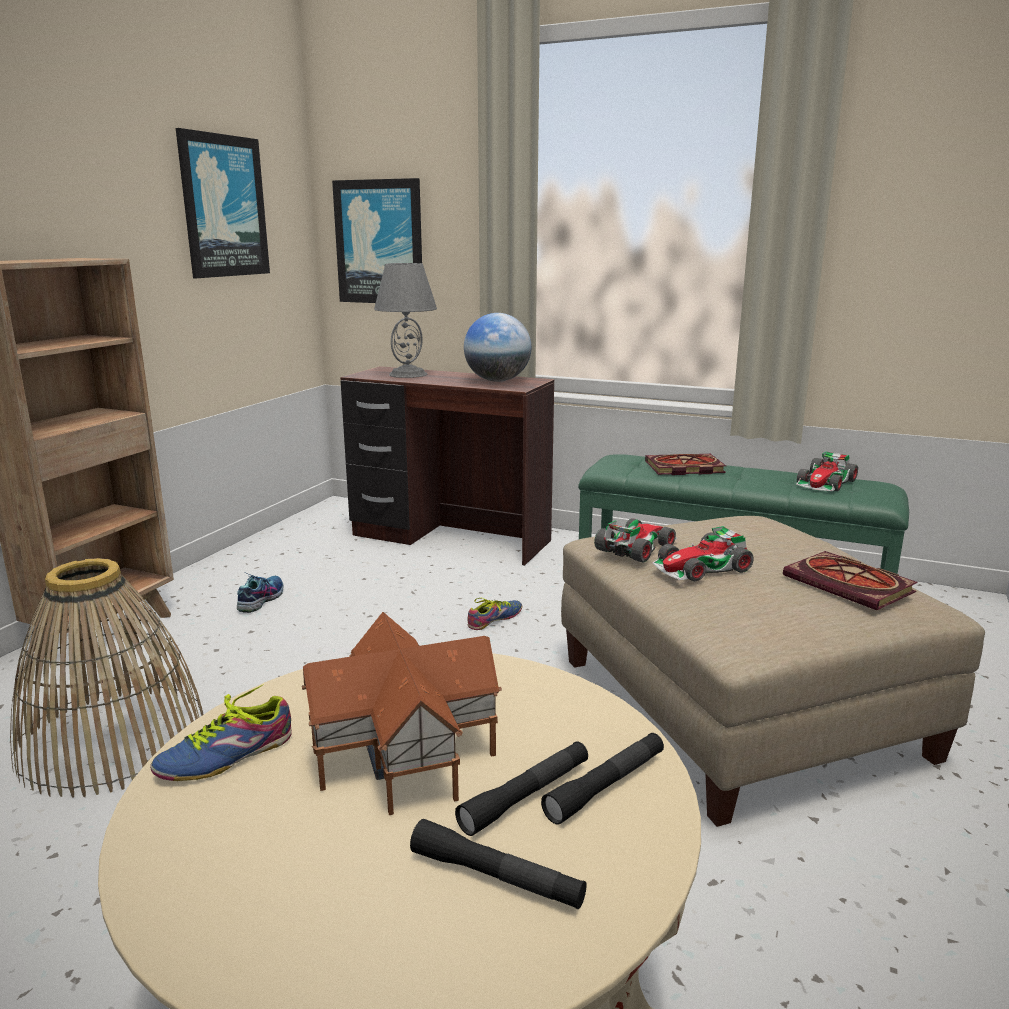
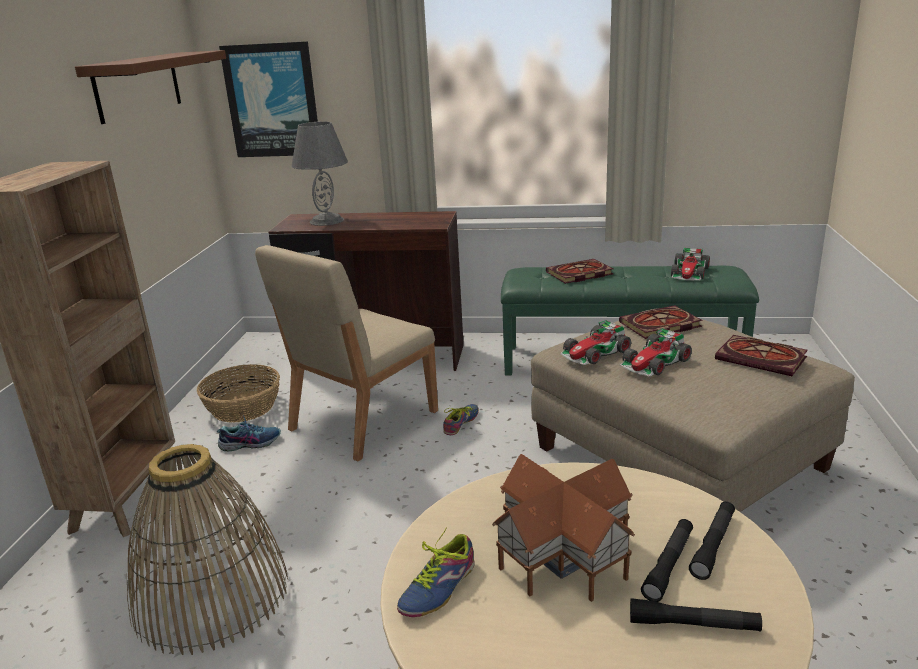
camera: 15 degrees left, 5 degrees up
picture [176,128,270,278] -> brown shelf [75,50,226,124]
shoe [237,572,284,613] -> shoe turned 75 degrees clockwise [217,415,281,452]
globe [464,313,531,382] -> none
toy car [594,518,677,563] -> toy car turned 150 degrees counterclockwise [560,320,631,365]
none -> basket [197,364,280,423]
none -> beige chair [255,245,438,462]
none -> book [619,305,703,339]

